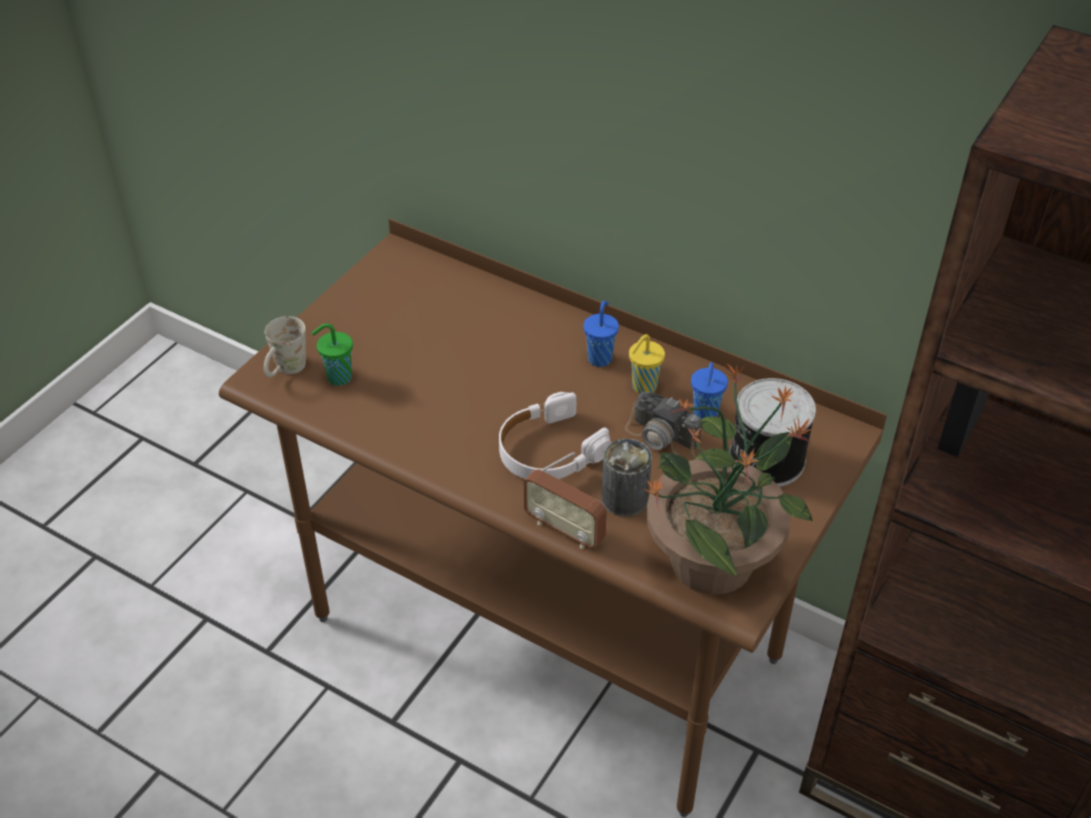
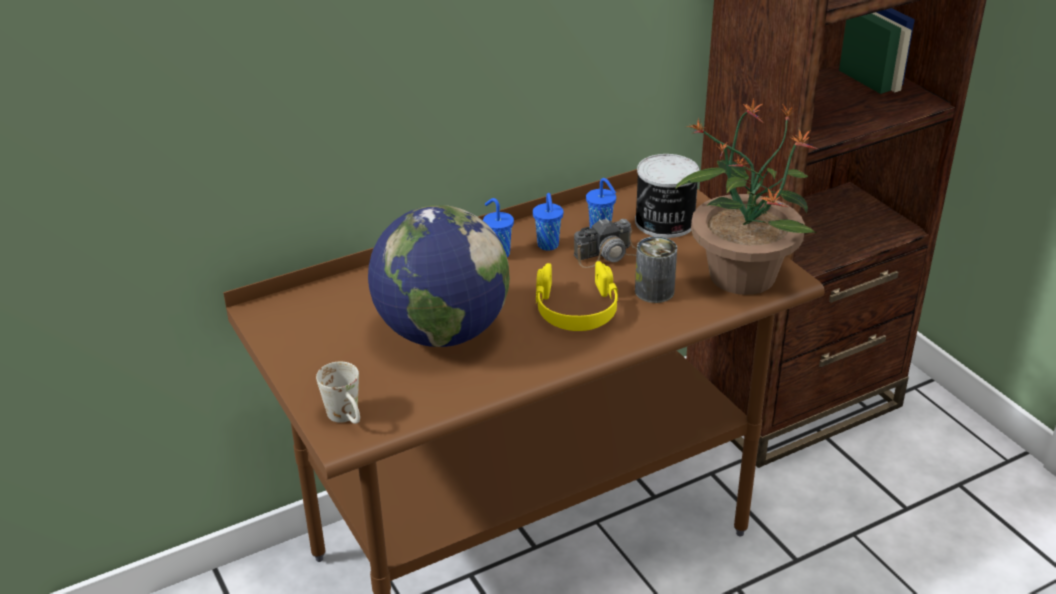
camera: 60 degrees left, 10 degrees down
green cup [312,323,353,386] -> none
white headphones [499,392,611,479] -> yellow headphones [536,261,618,331]
radio [523,452,607,549] -> none
yellow cup [629,334,665,394] -> blue cup [533,193,563,250]
none -> globe [368,205,510,347]

